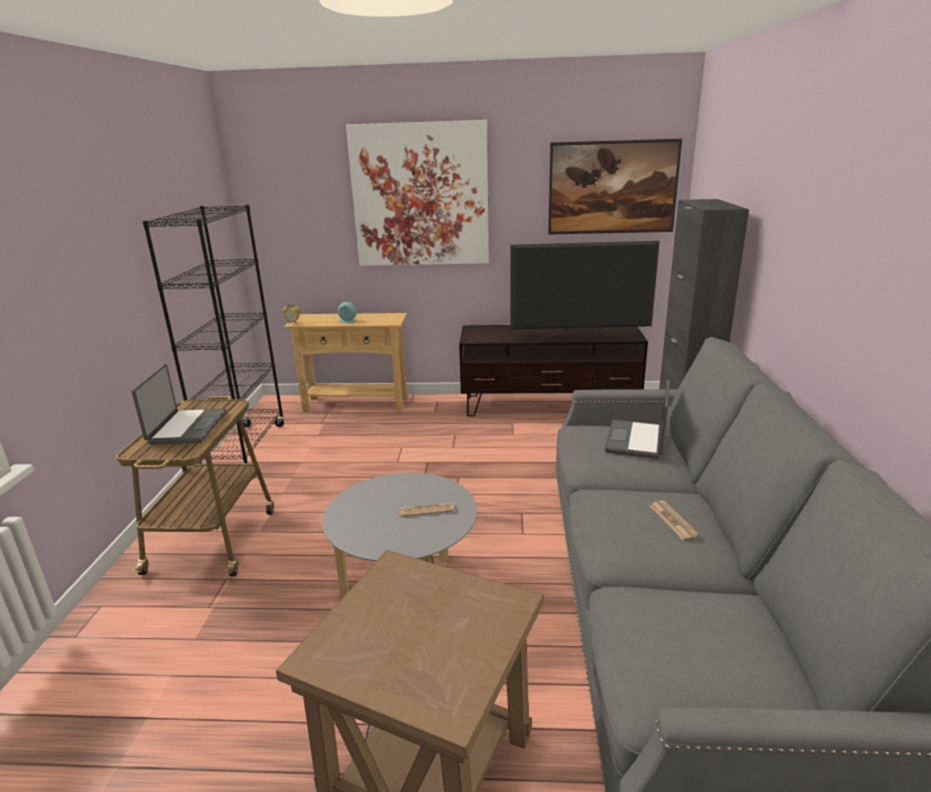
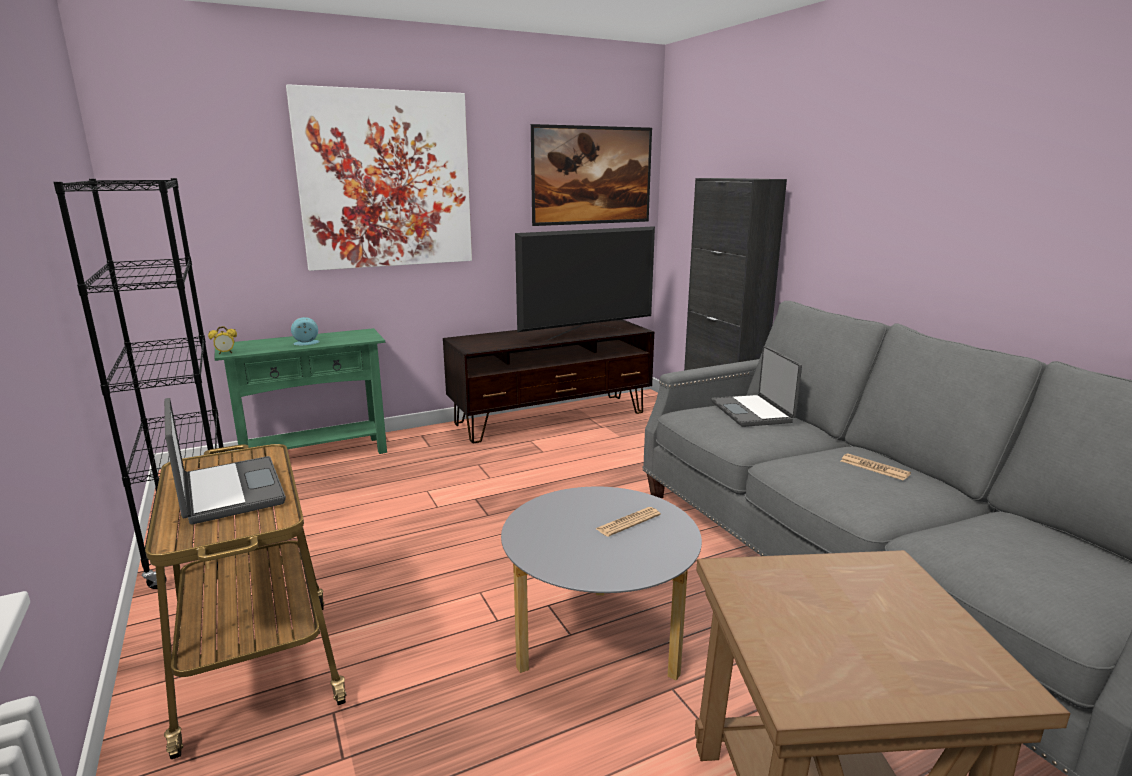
camera: 30 degrees left, 5 degrees down
beige console table [283,313,407,412] -> green console table [214,328,387,454]

